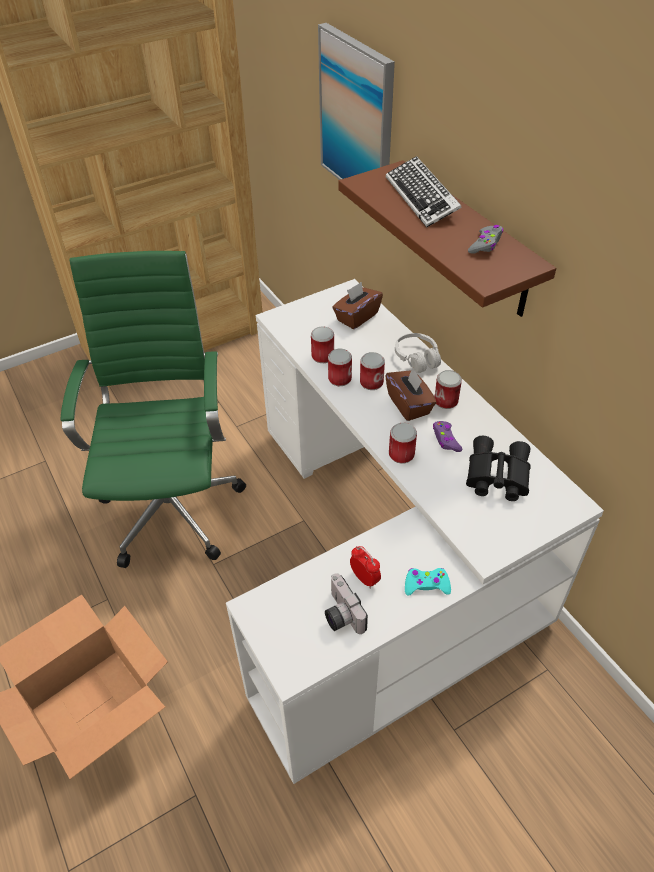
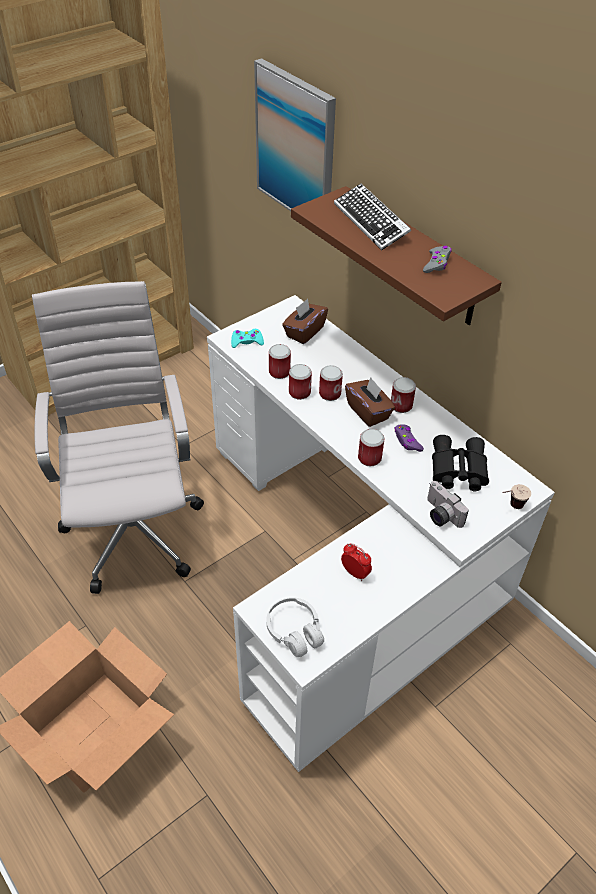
camera: 10 degrees left, 0 degrees up
green office chair [61,251,246,568] -> white office chair [32,281,204,594]
camera [325,573,368,634] -> camera moved to [427,481,469,528]
white headphones [395,333,441,373] -> white headphones moved to [266,597,324,657]
turquoise game controller [405,568,451,596] -> turquoise game controller moved to [231,329,264,348]
none -> cup [502,484,531,509]

